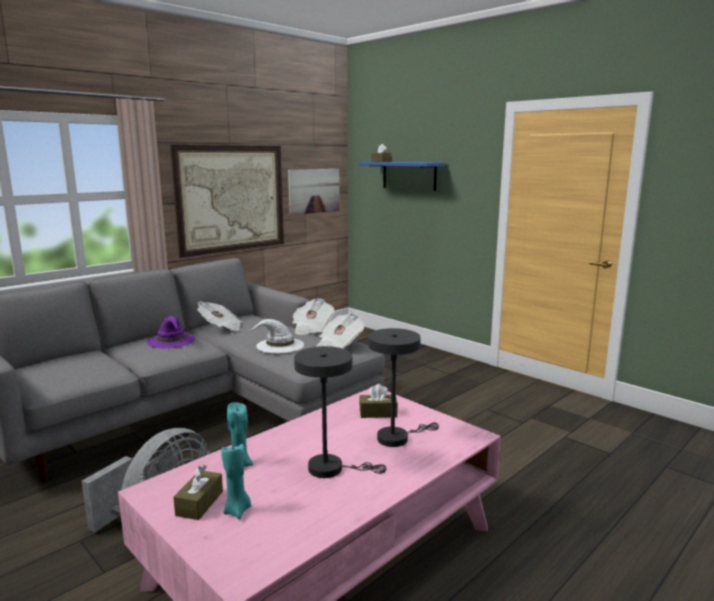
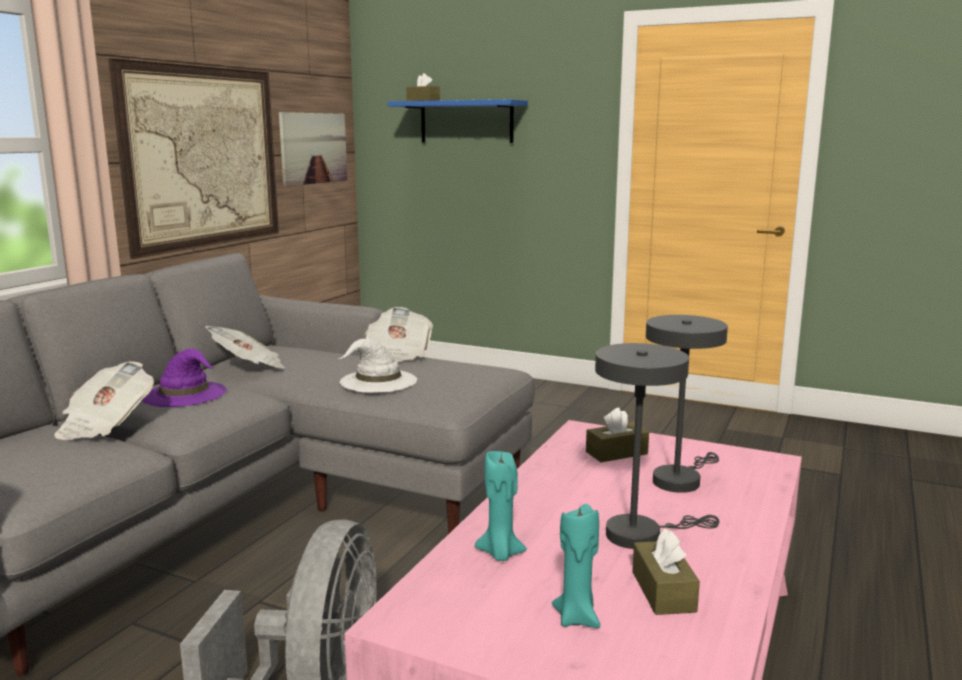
camera: 20 degrees left, 0 degrees up
brown tissue box [173,465,223,520] -> brown tissue box moved to [632,528,700,615]
newspaper [316,313,365,348] -> newspaper moved to [54,361,154,440]

